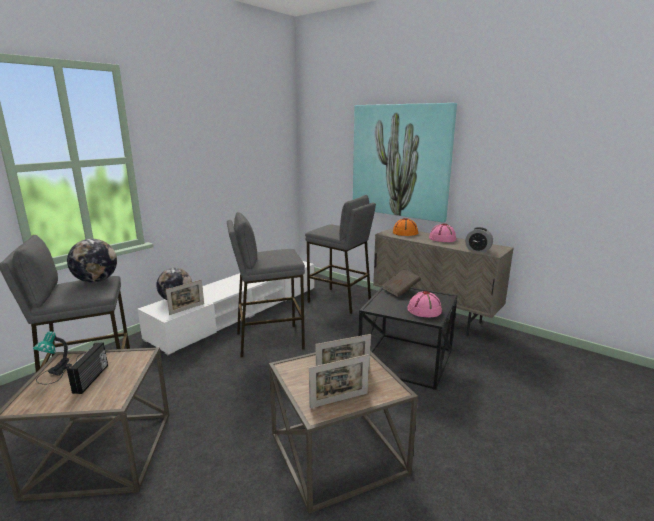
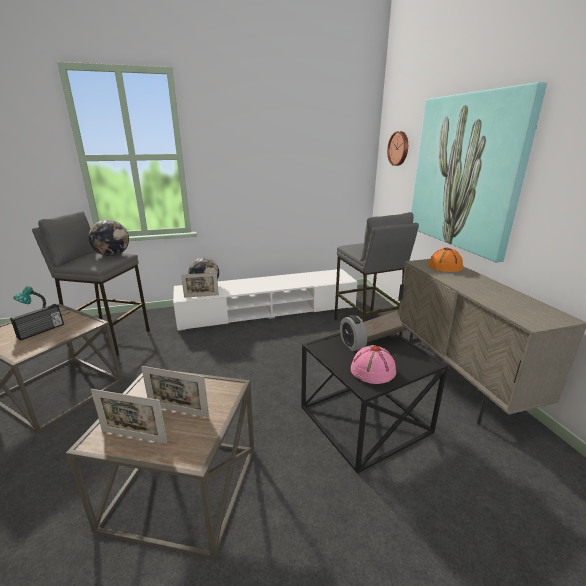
camera: 35 degrees right, 5 degrees up
grey stool [227,212,305,357] -> none
pink hat [429,224,456,242] -> none
alarm clock [465,227,493,253] -> alarm clock moved to [340,315,367,351]
none -> wall clock [387,131,408,166]

